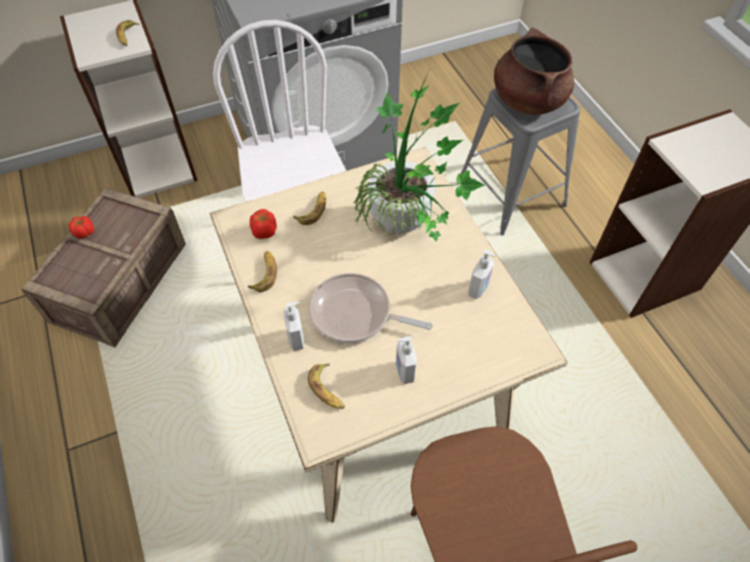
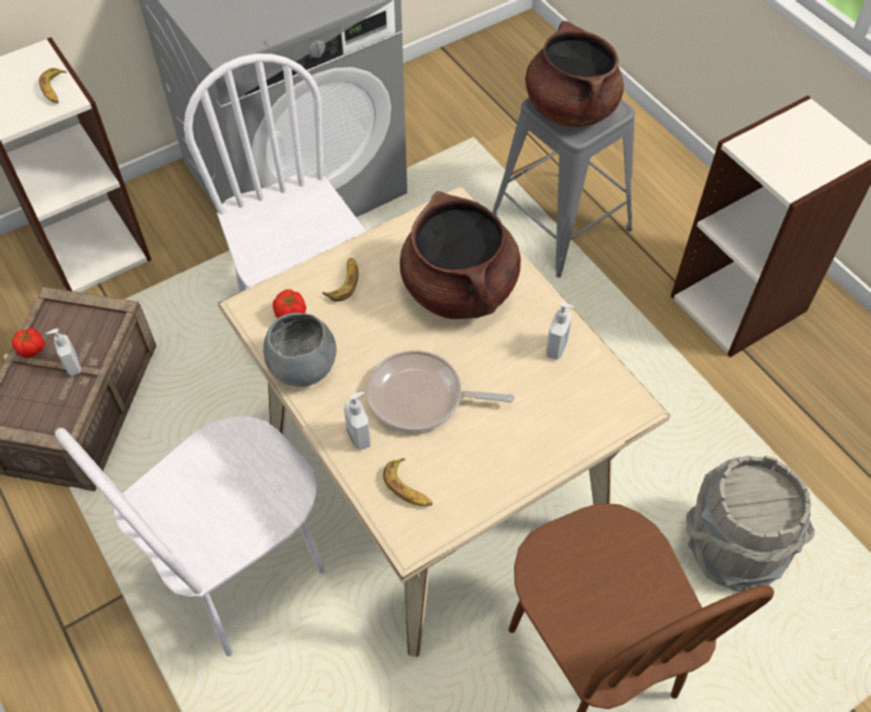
camera: 10 degrees left, 0 degrees up
banana [248,251,277,292] -> grey bowl [263,313,337,387]
potted plant [353,73,485,242] -> brown cooking pot [400,191,521,319]
soap dispenser [396,336,417,384] -> soap dispenser moved to [46,328,81,376]
none -> white chair [55,416,325,656]
none -> grey bucket [686,455,815,592]

